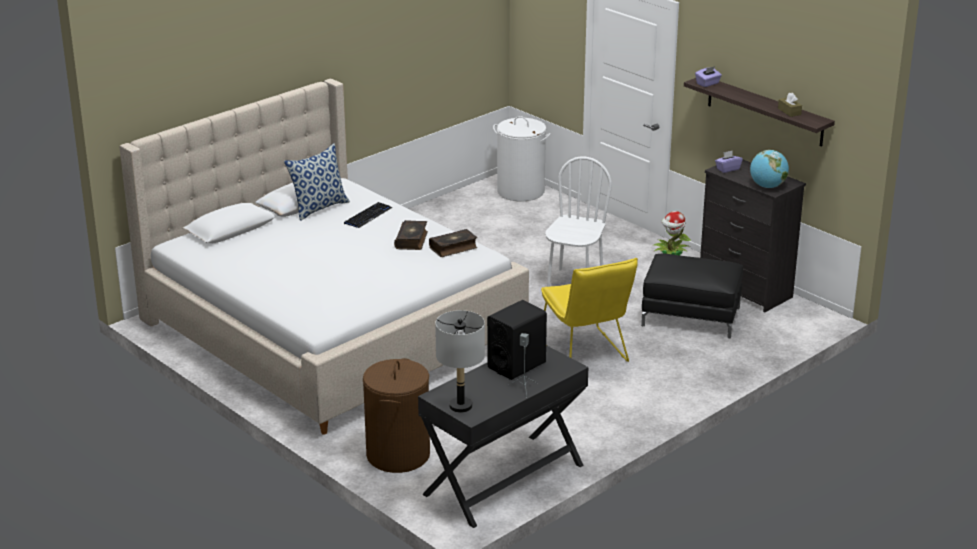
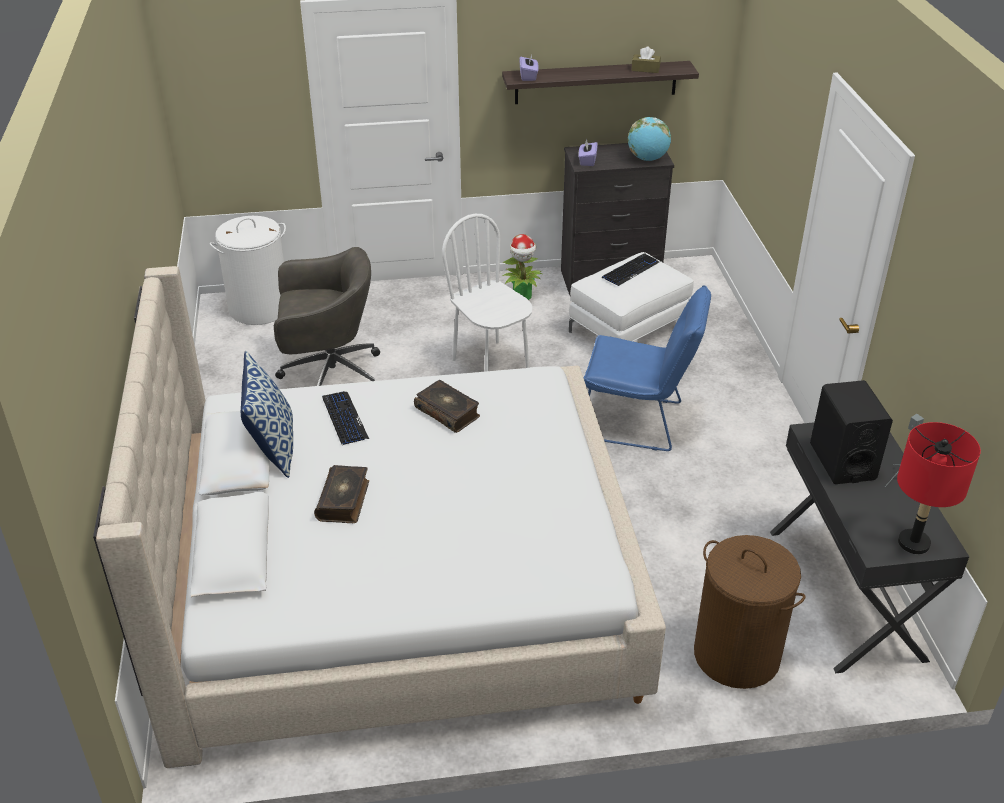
camera: 55 degrees left, 10 degrees up
book [429,229,477,257] -> book moved to [314,465,369,523]
grey table lamp [435,310,485,413] -> red table lamp [897,422,981,554]
yellow chair [541,258,638,362] -> blue chair [584,285,711,451]
black ottoman [641,254,743,338] -> white ottoman [569,252,693,341]
none -> grey office chair [274,247,380,386]
none -> keyboard [602,253,659,286]

